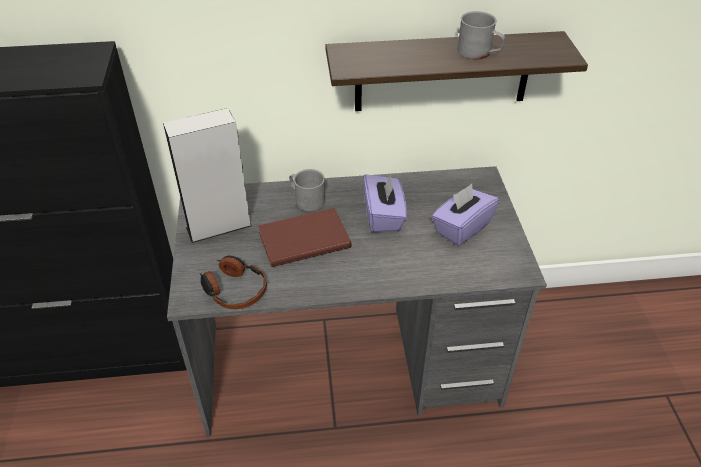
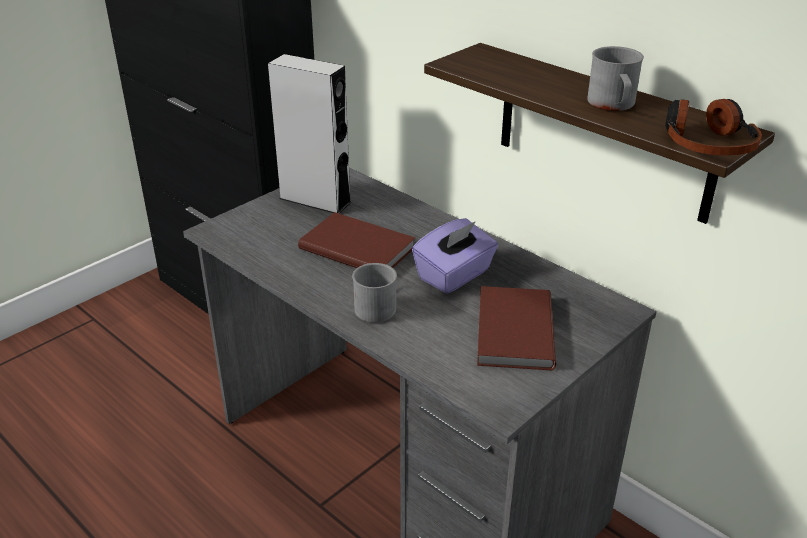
camera: 50 degrees right, 10 degrees down
headphones [200,255,267,309] -> headphones moved to [665,99,762,155]
grey mug [289,169,325,211] -> grey mug moved to [352,263,397,323]
purple tissue box [432,184,499,246] -> brown book [477,286,556,370]

